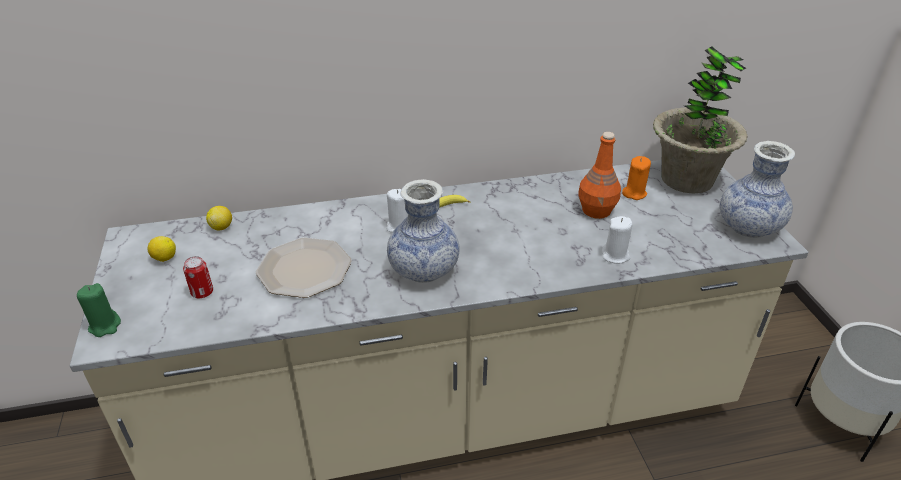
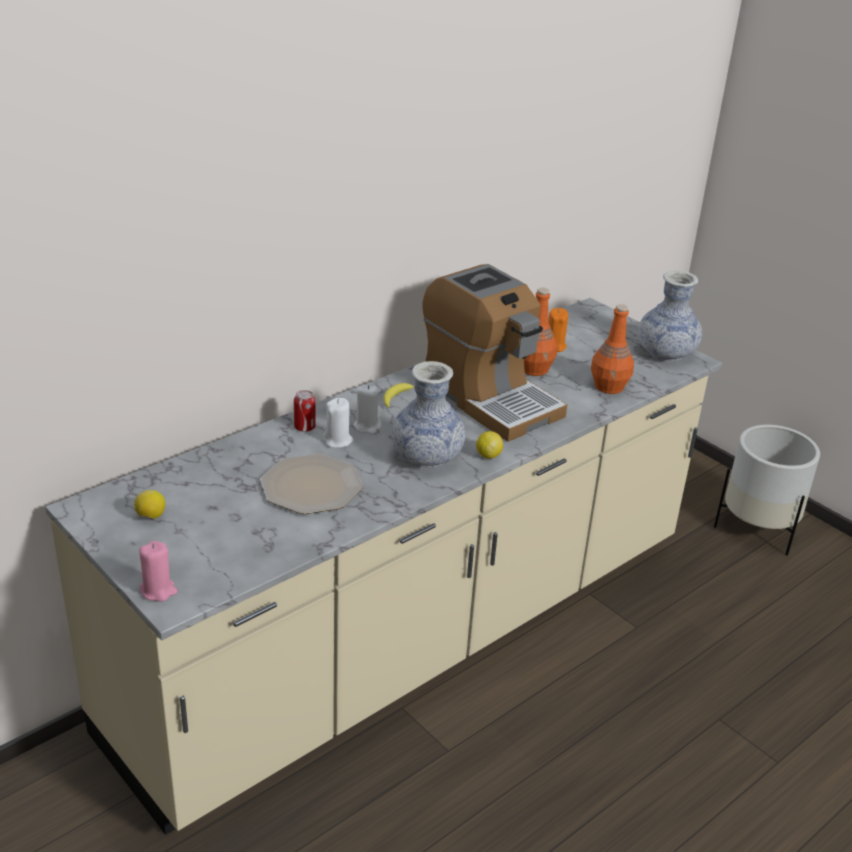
camera: 30 degrees left, 5 degrees down
green candle [77,283,121,337] -> pink candle [139,541,177,602]
can [183,256,213,298] -> can moved to [294,390,316,432]
lemon [206,206,232,231] -> lemon moved to [476,431,503,459]
white candle [602,216,632,264] -> white candle moved to [323,398,353,448]
potted plant [653,47,748,193] -> none
none -> coffee machine [422,264,567,442]
none -> orange bottle [591,304,634,394]

